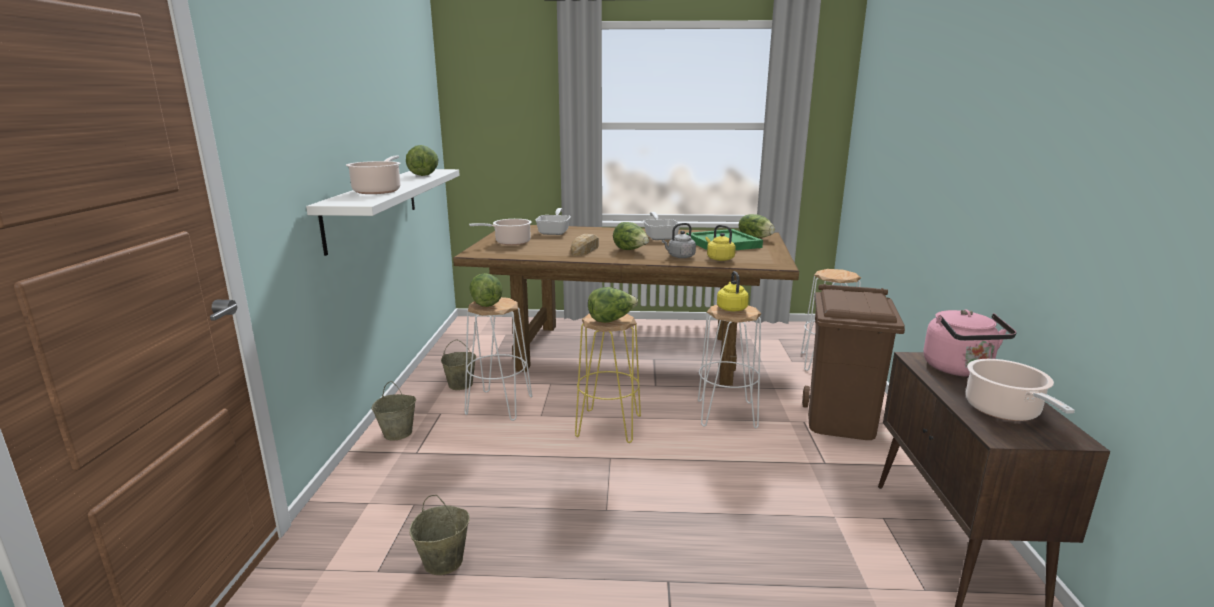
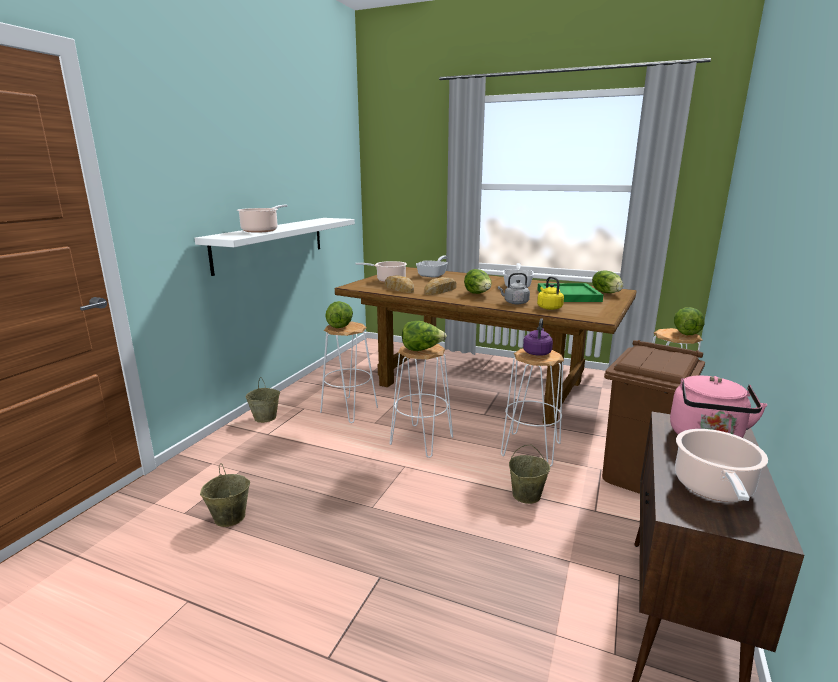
camera: 20 degrees right, 0 degrees up
lettuce [406,145,439,176] -> lettuce moved to [674,307,705,335]
beige bucket [441,339,476,390] -> beige bucket moved to [509,444,550,504]
yellow stool [575,314,641,443] -> white stool [390,344,453,458]
yellow kettle [717,271,749,311] -> purple kettle [523,318,553,356]
none -> bread [385,275,414,293]

